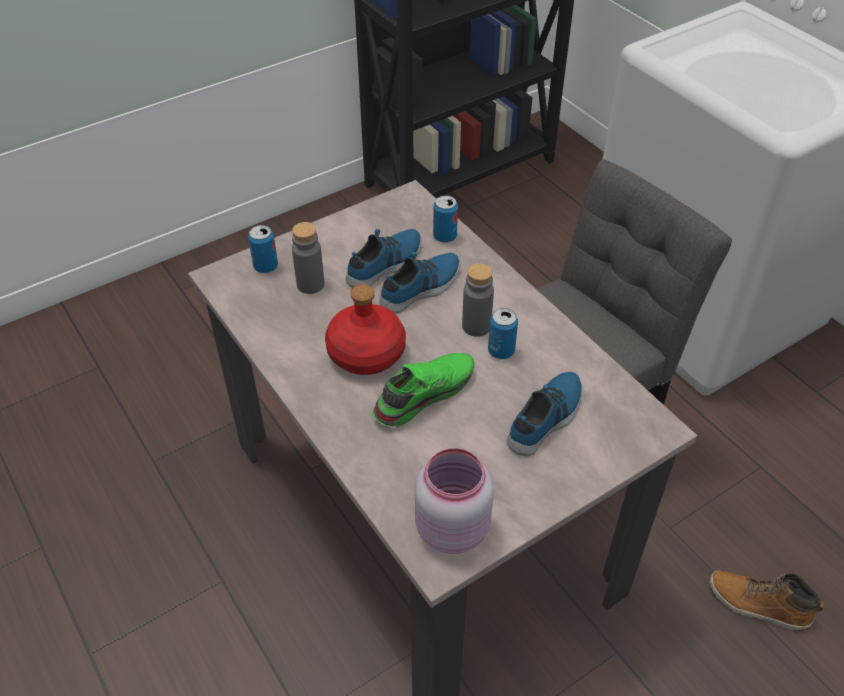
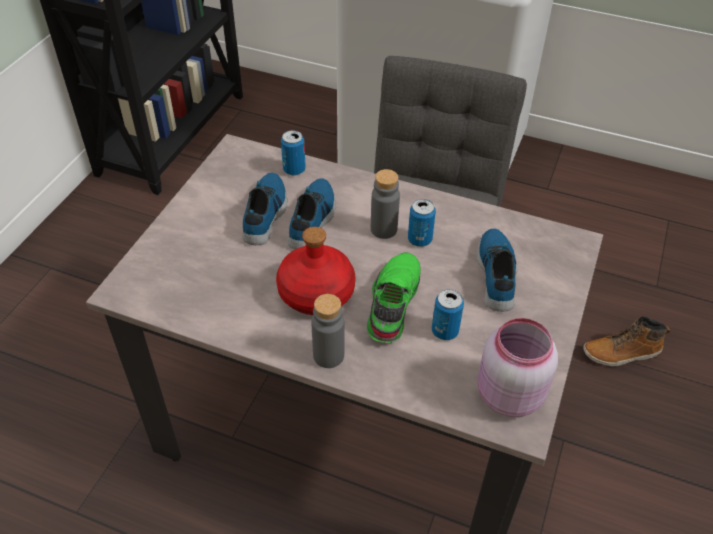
camera: 35 degrees left, 0 degrees up
can [248,225,278,273] -> can moved to [432,289,464,340]
grey bottle [292,222,324,294] -> grey bottle moved to [312,294,345,368]

